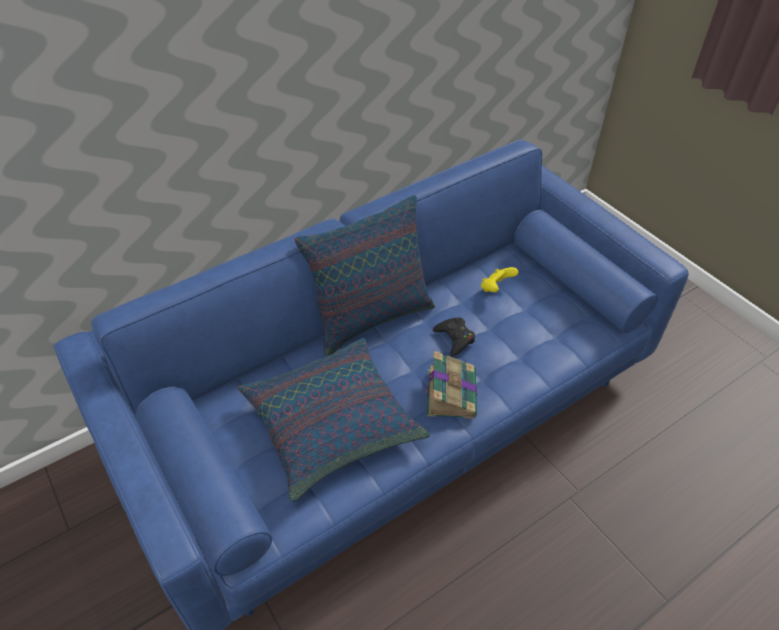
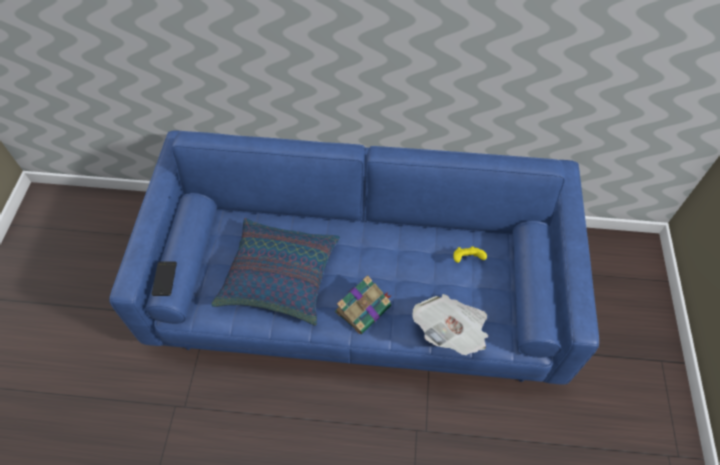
camera: 40 degrees right, 10 degrees up
blue pillow [295,195,435,356] -> none
black game controller [433,317,475,357] -> none
none -> phone [152,262,177,296]
none -> newspaper [412,294,488,355]

